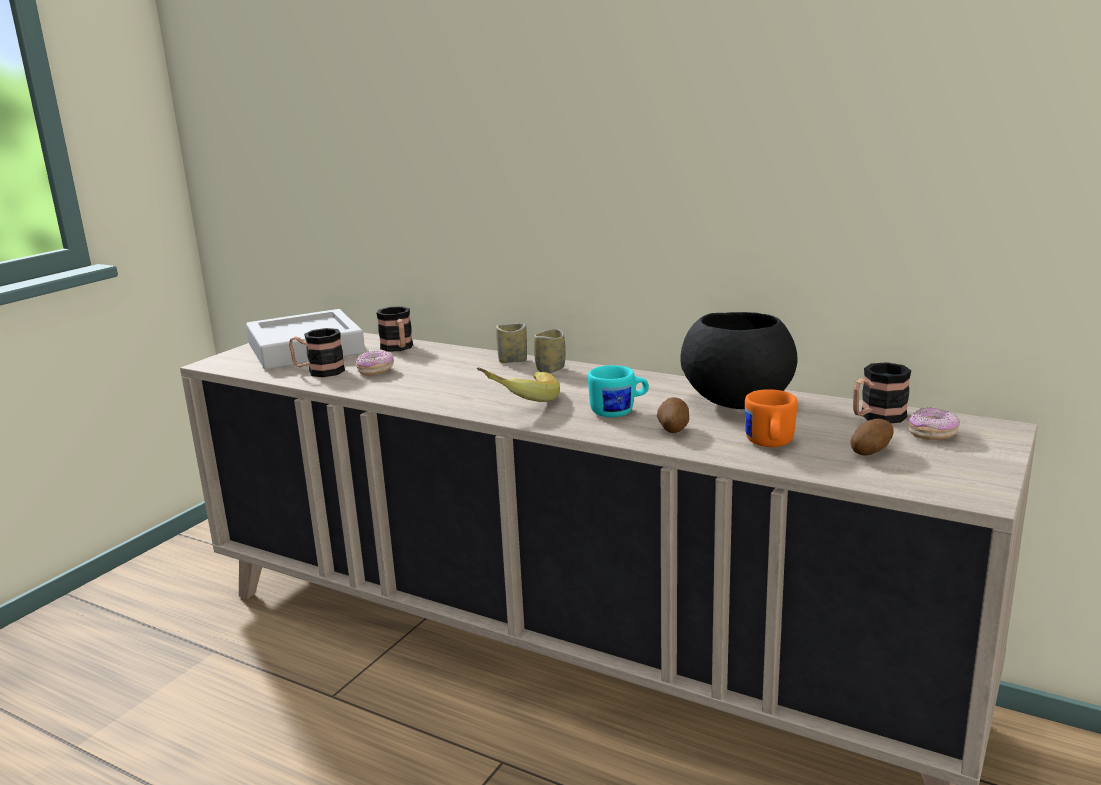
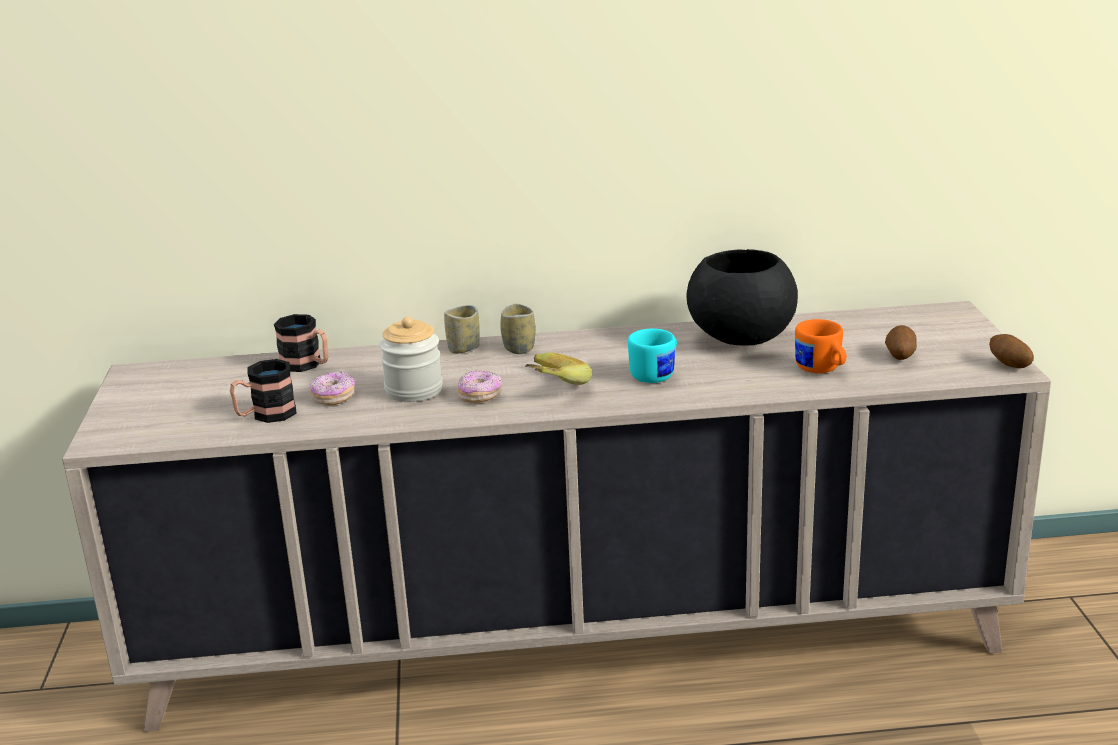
camera: 35 degrees left, 5 degrees up
grey tray [246,309,365,370] -> none
potato [657,397,689,433] -> potato moved to [989,334,1034,368]
mug [853,362,911,423] -> none
donut [908,407,960,440] -> donut moved to [458,370,502,403]
none -> jar [380,317,443,402]

